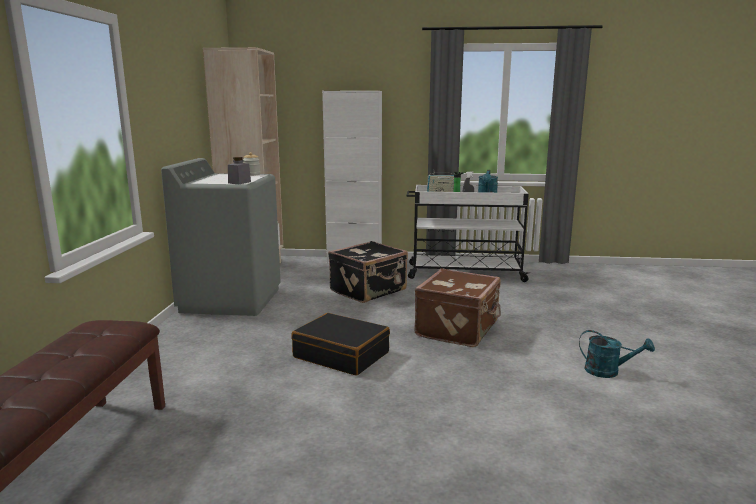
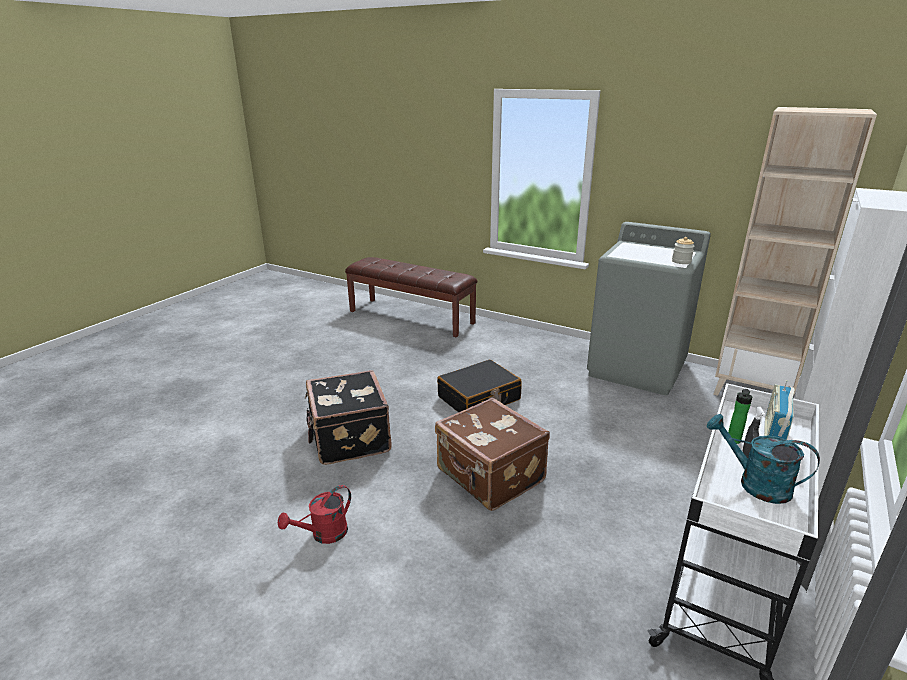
camera: 115 degrees right, 10 degrees up
grey jar [228,157,251,184] -> none
black suitcase [328,241,408,303] -> black suitcase moved to [305,370,391,465]
turquoise watering can [579,330,655,378] -> red watering can [278,485,351,544]

